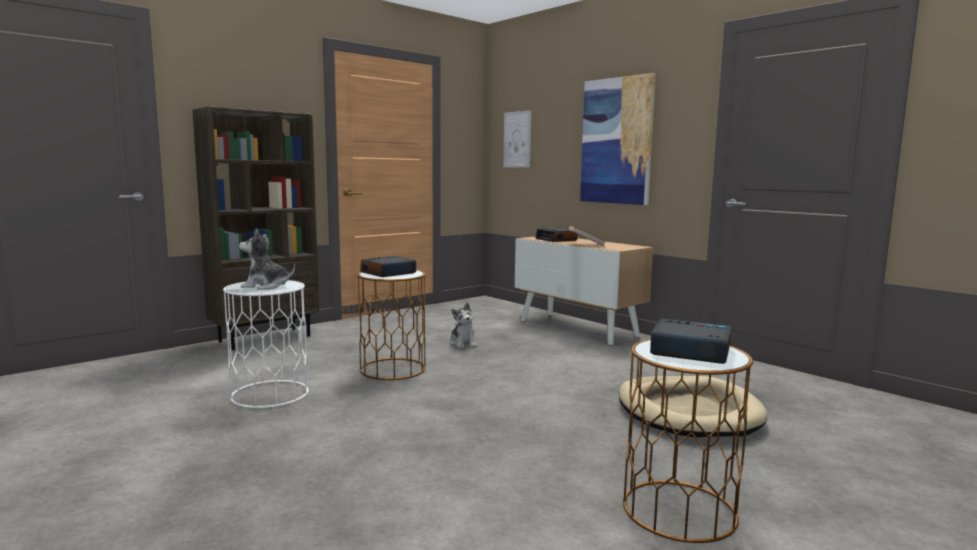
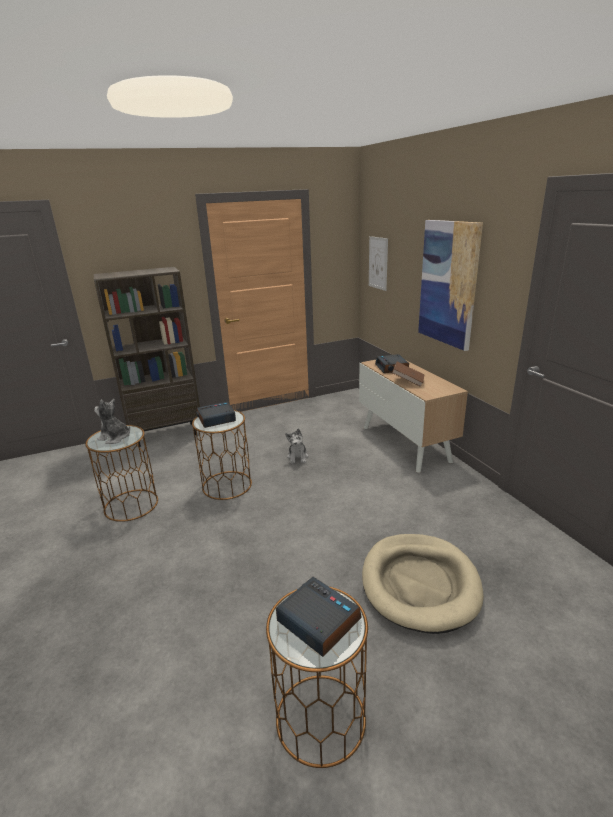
camera: 20 degrees right, 15 degrees up
white side table [223,280,309,408] -> brown side table [85,425,158,522]

